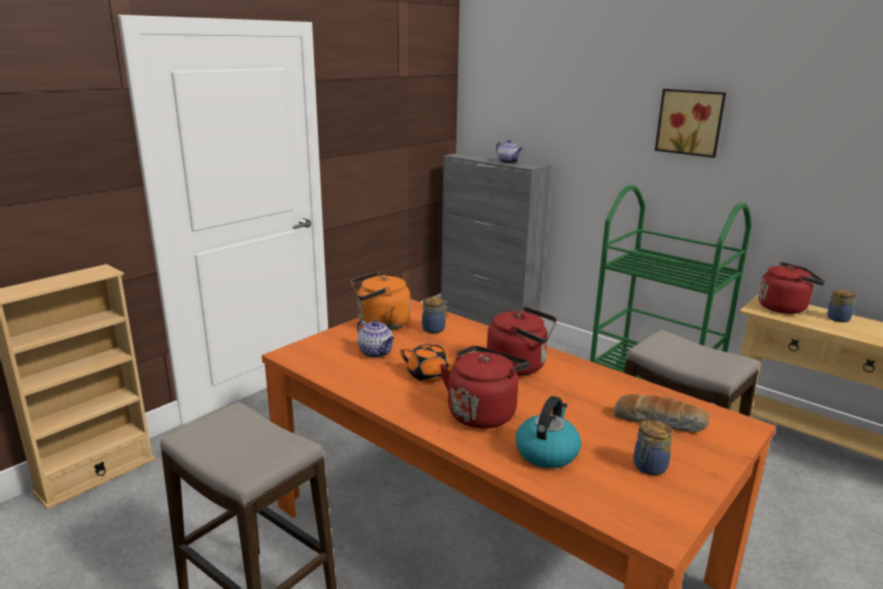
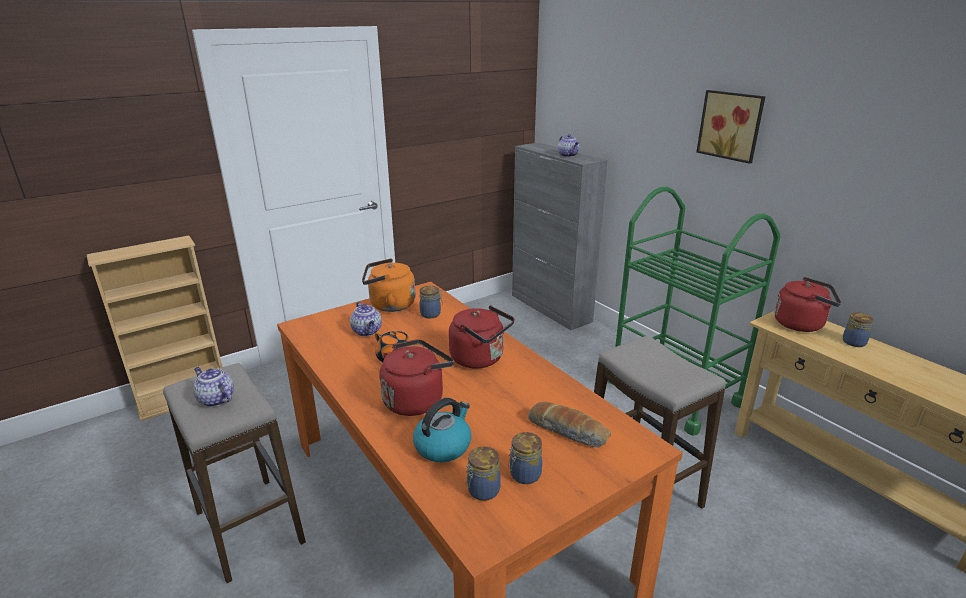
camera: 15 degrees right, 5 degrees up
none -> teapot [193,367,234,407]
none -> jar [466,446,501,501]

